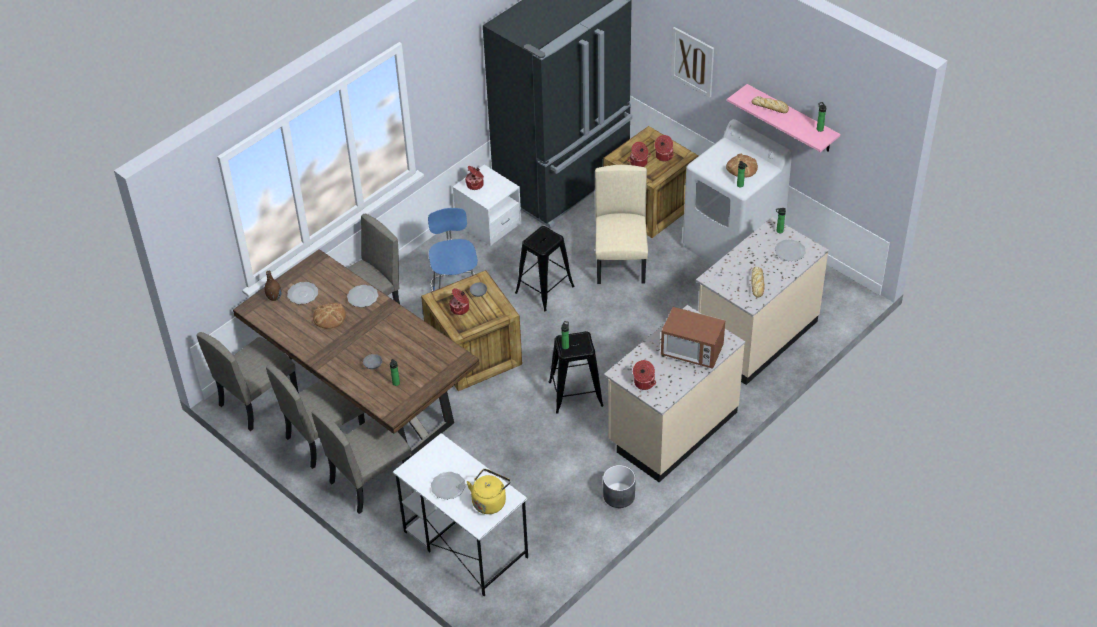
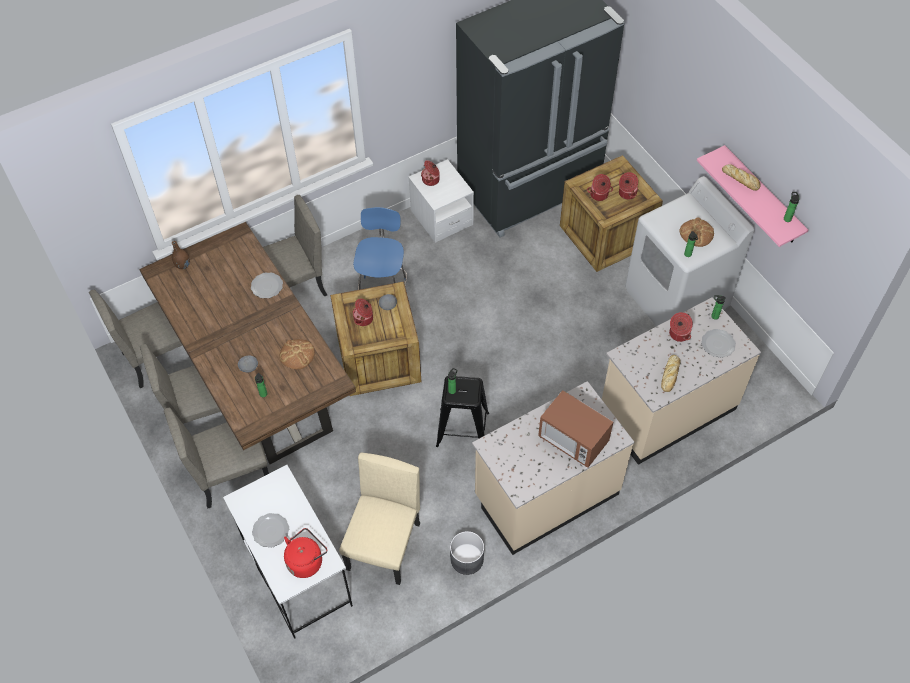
camera: 15 degrees right, 10 degrees up
plate [287,282,318,304] -> none
bread [313,303,346,328] -> bread moved to [280,339,315,369]
yellow kettle [467,469,511,514] -> red kettle [284,528,327,578]
black stool [515,226,574,311] -> none
beige chair [595,165,648,284] -> beige chair moved to [339,453,420,585]
cooking pot [633,360,656,390] -> cooking pot moved to [669,312,693,342]
picture [671,27,714,98] -> none

